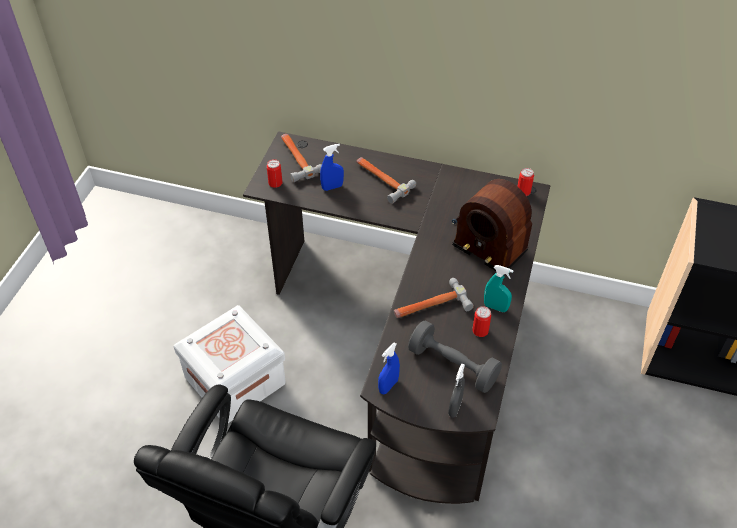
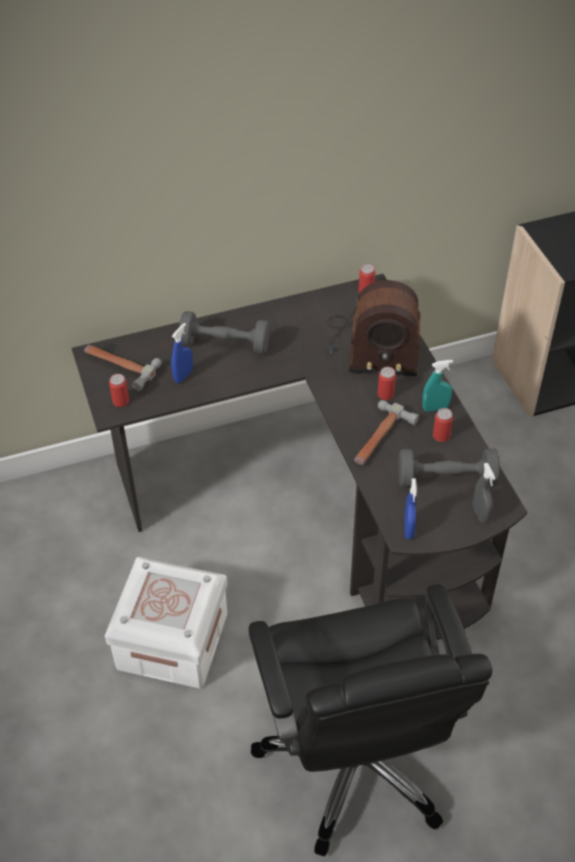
camera: 35 degrees left, 0 degrees up
hammer [356,157,416,204] -> grey dumbbell [179,311,270,354]
none -> can [377,367,396,400]

